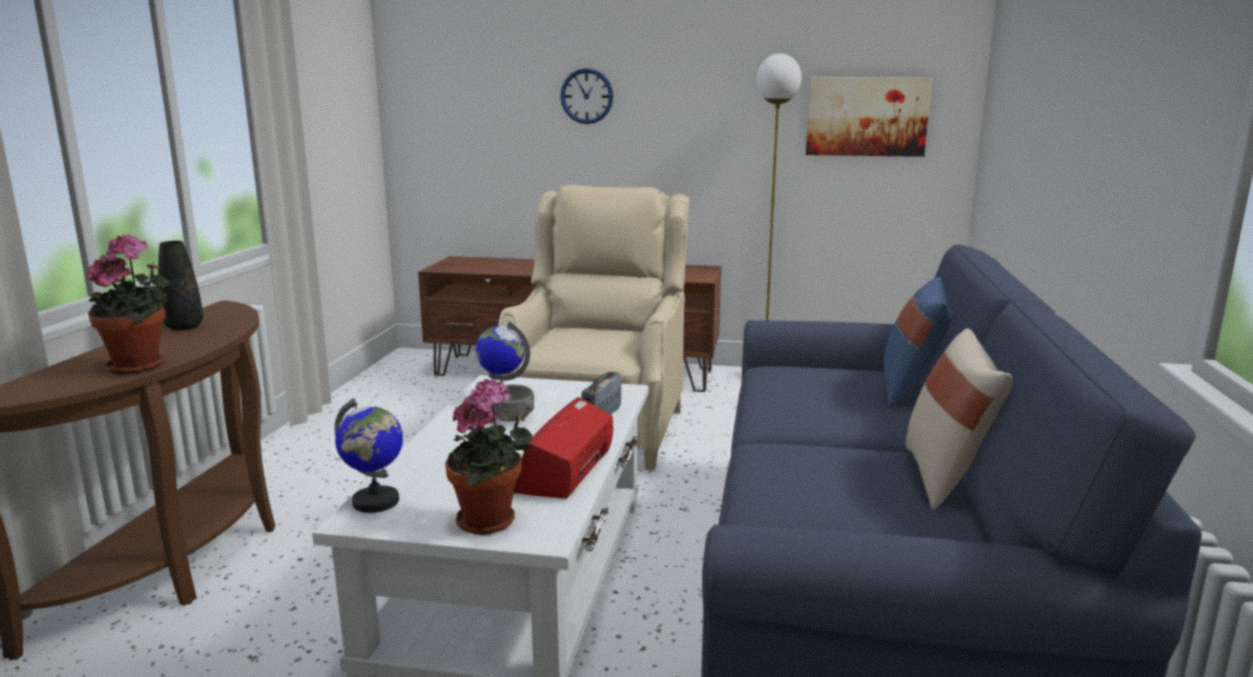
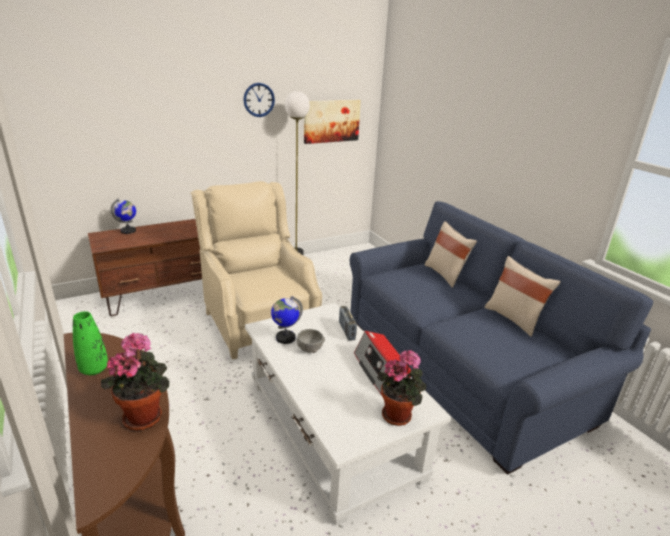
camera: 40 degrees left, 10 degrees up
black vase [158,241,203,330] -> green vase [73,311,108,375]
globe [335,398,403,513] -> globe moved to [110,199,136,234]
wall clock [560,68,613,124] -> wall clock moved to [243,83,275,117]
blue pillow [884,277,952,409] -> beige pillow [425,221,477,288]

